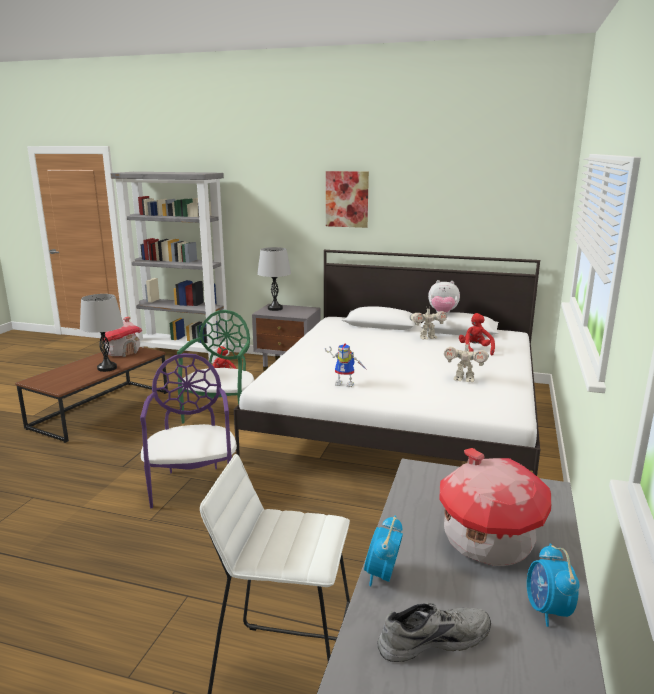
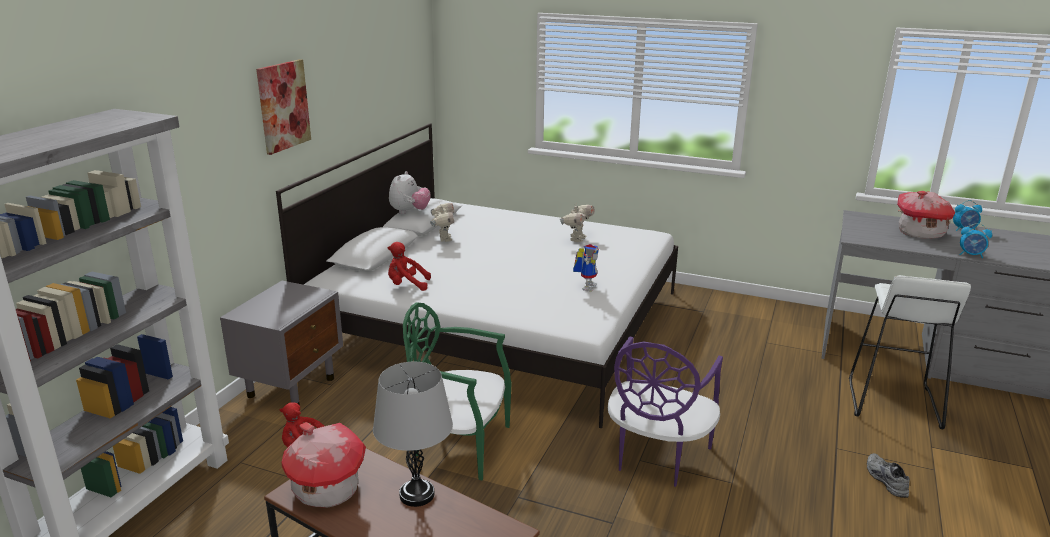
camera: 85 degrees left, 5 degrees up
purple chair [140,353,237,508] -> purple chair turned 60 degrees counterclockwise [608,337,723,487]
grey table lamp [257,247,291,311] -> none
grey shoe [377,603,491,662] -> grey shoe moved to [867,453,910,498]
red plush toy [459,313,495,355] -> red plush toy moved to [388,242,431,291]

